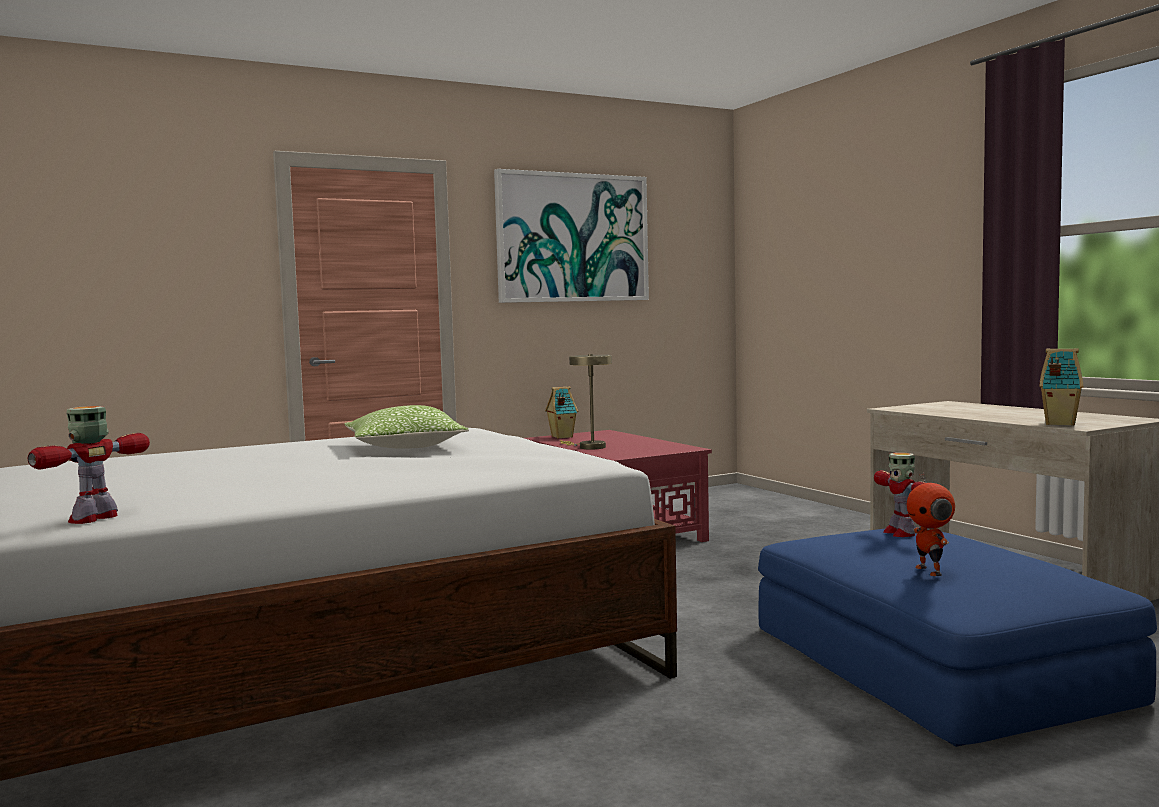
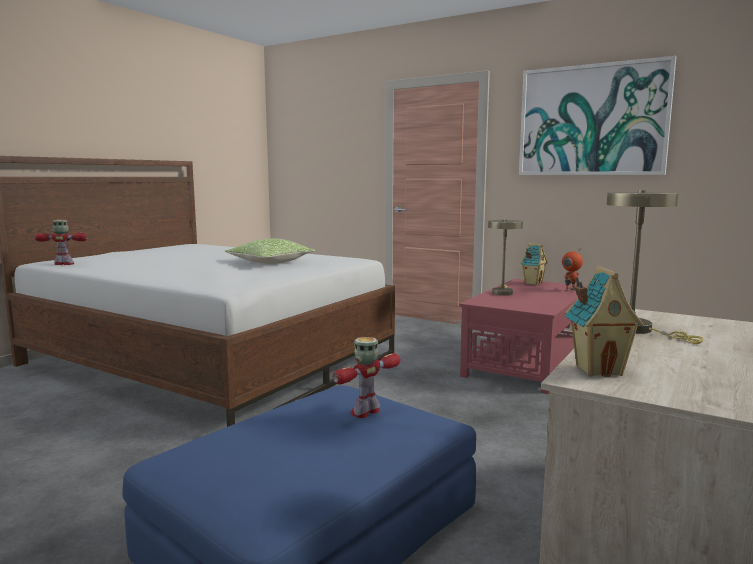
camera: 60 degrees right, 5 degrees up
toy robot [907,472,955,576] -> toy robot moved to [562,249,583,292]
none -> beige table lamp [607,190,704,344]

